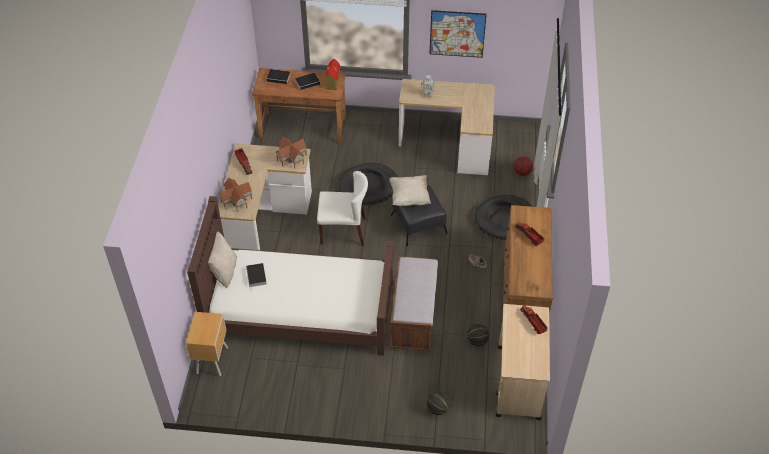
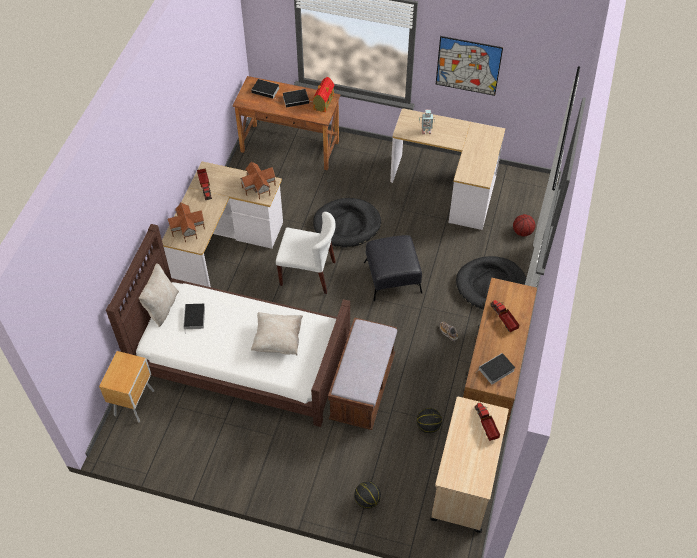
camera: 10 degrees right, 5 degrees up
beige pillow [389,175,431,206] -> beige pillow moved to [251,312,303,355]
none -> book [475,353,515,384]

